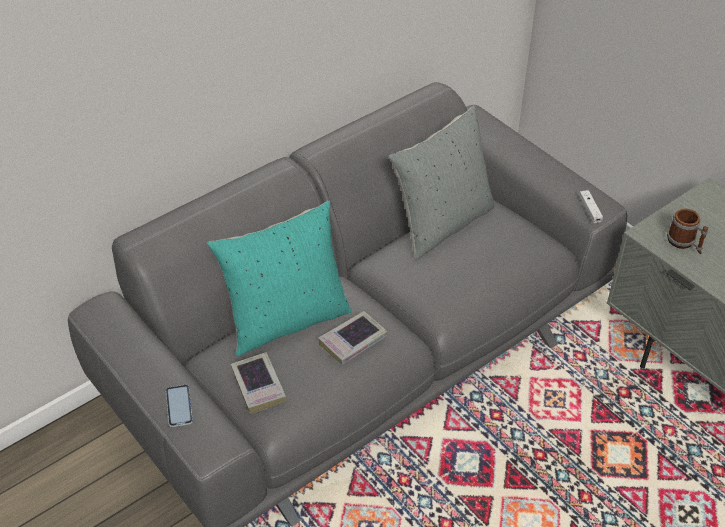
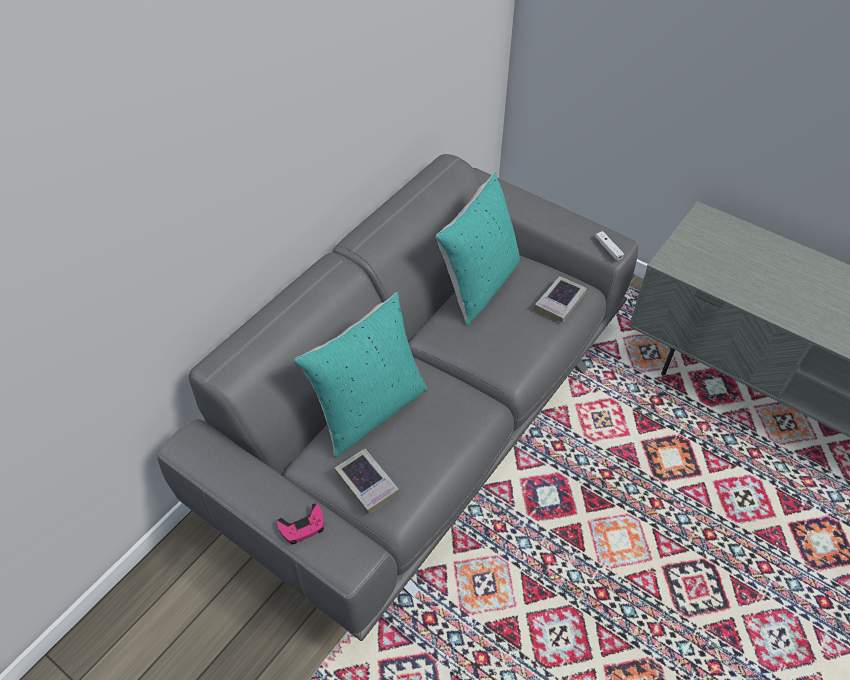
camera: 15 degrees left, 5 degrees up
phone [166,385,193,427] -> pink game controller [277,503,324,544]
book [318,311,388,365] -> book moved to [535,276,587,322]
grey pillow [389,105,495,261] -> turquoise pillow [436,172,520,326]
mug [667,209,708,254] -> none

